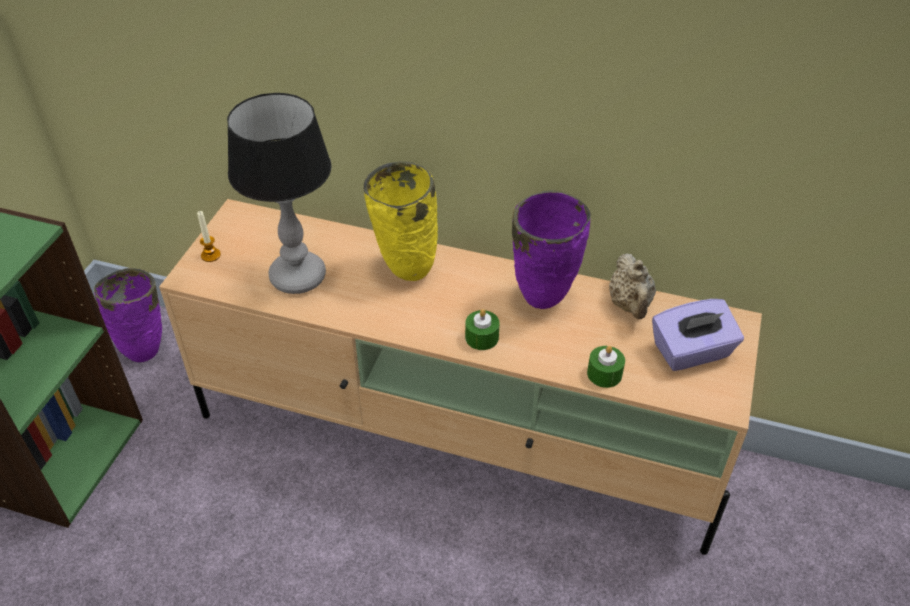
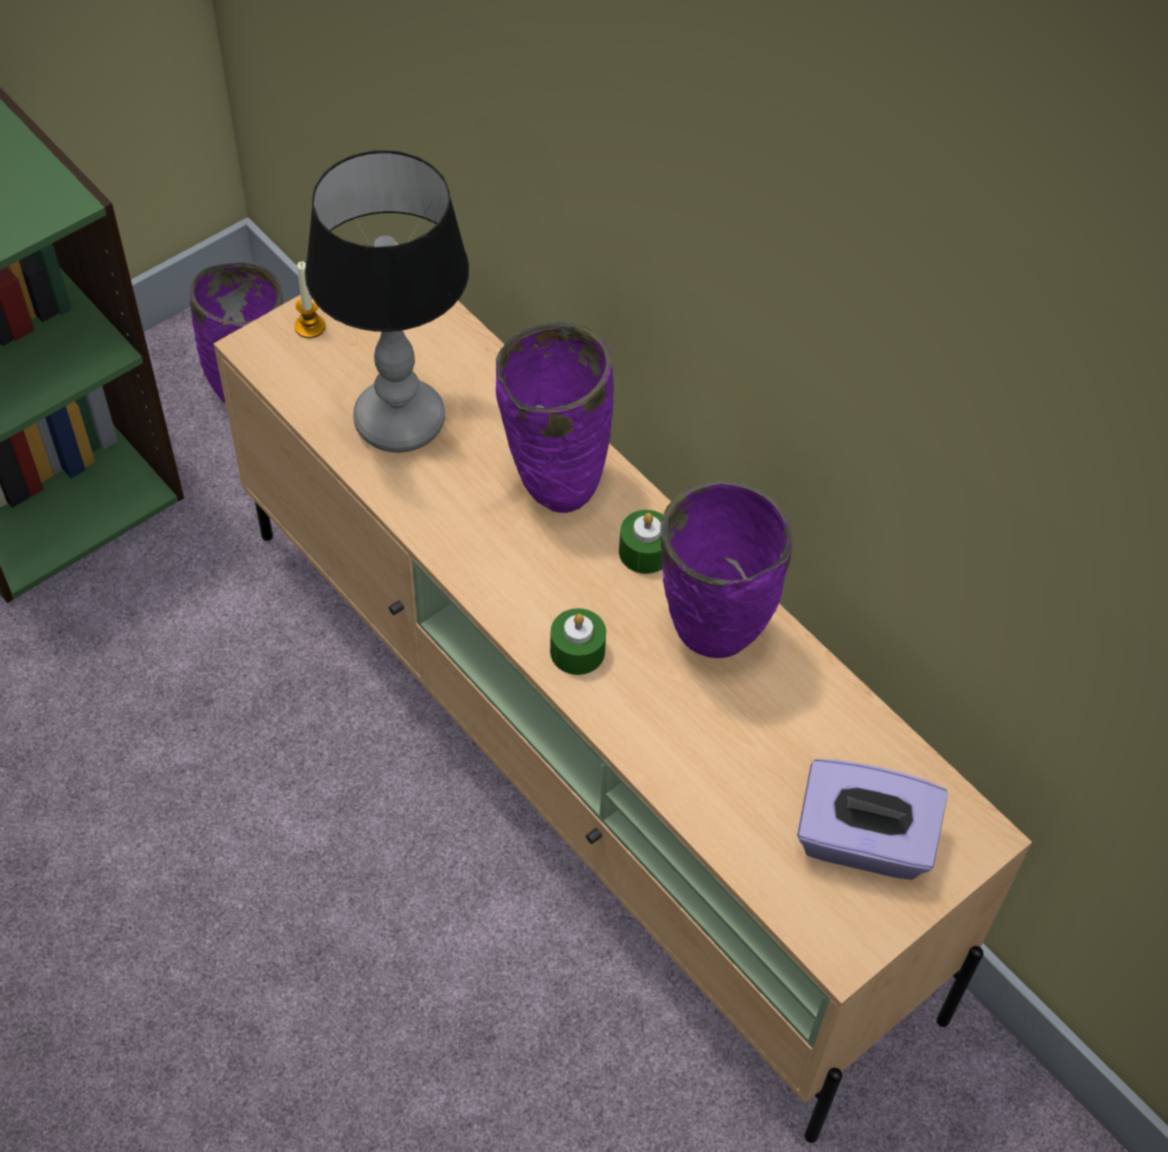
camera: 30 degrees right, 10 degrees up
yellow vase [363,161,438,281] -> purple vase [496,322,614,513]
green candle [587,346,625,388] -> green candle moved to [619,510,663,574]
beige teapot [609,253,656,319] -> none

